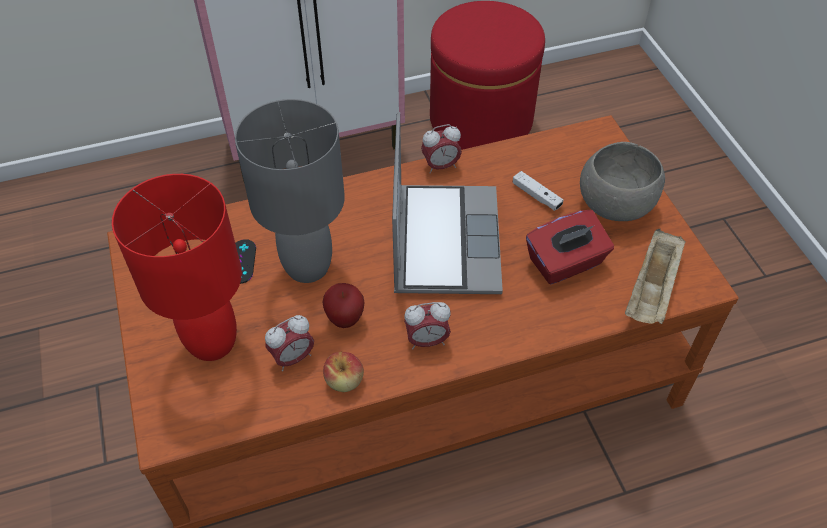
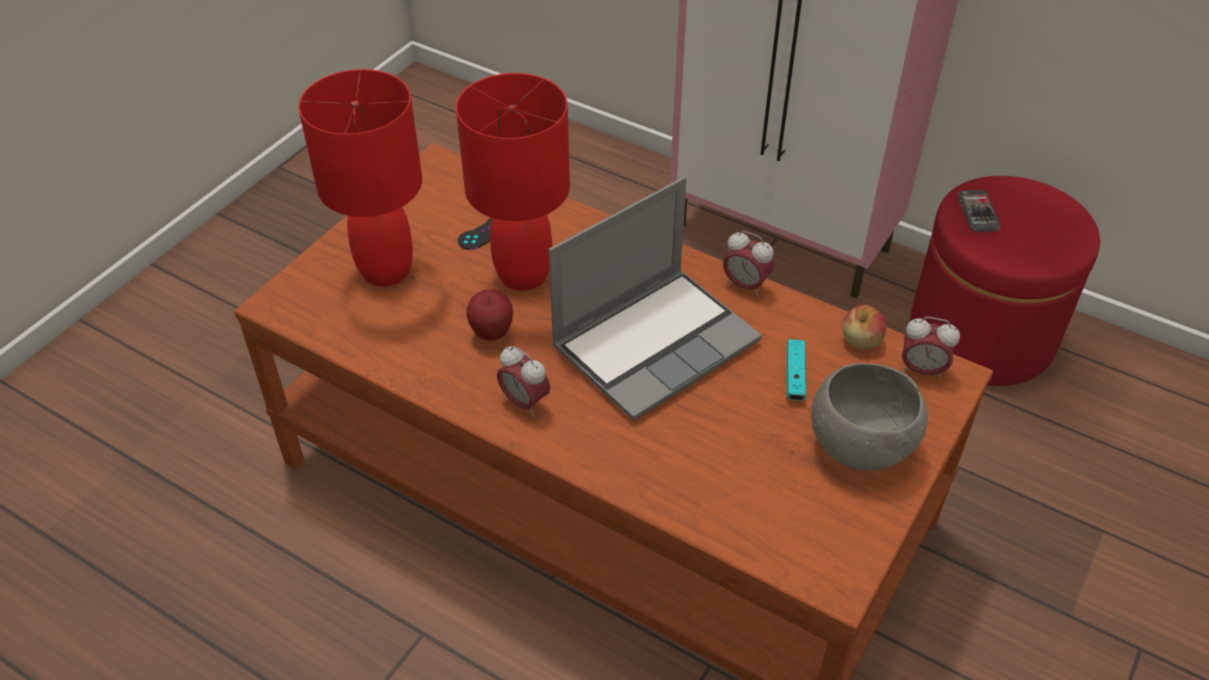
camera: 50 degrees right, 5 degrees down
grey table lamp [235,99,345,283] -> red table lamp [456,73,570,291]
alarm clock [265,315,314,371] -> alarm clock moved to [902,317,960,380]
apple [323,352,364,392] -> apple moved to [842,305,886,350]
white game controller [513,171,563,211] -> turquoise game controller [787,339,806,401]
red tissue box [526,210,614,284] -> none
beige tray [625,229,686,324] -> none
none -> phone [958,190,1001,232]

